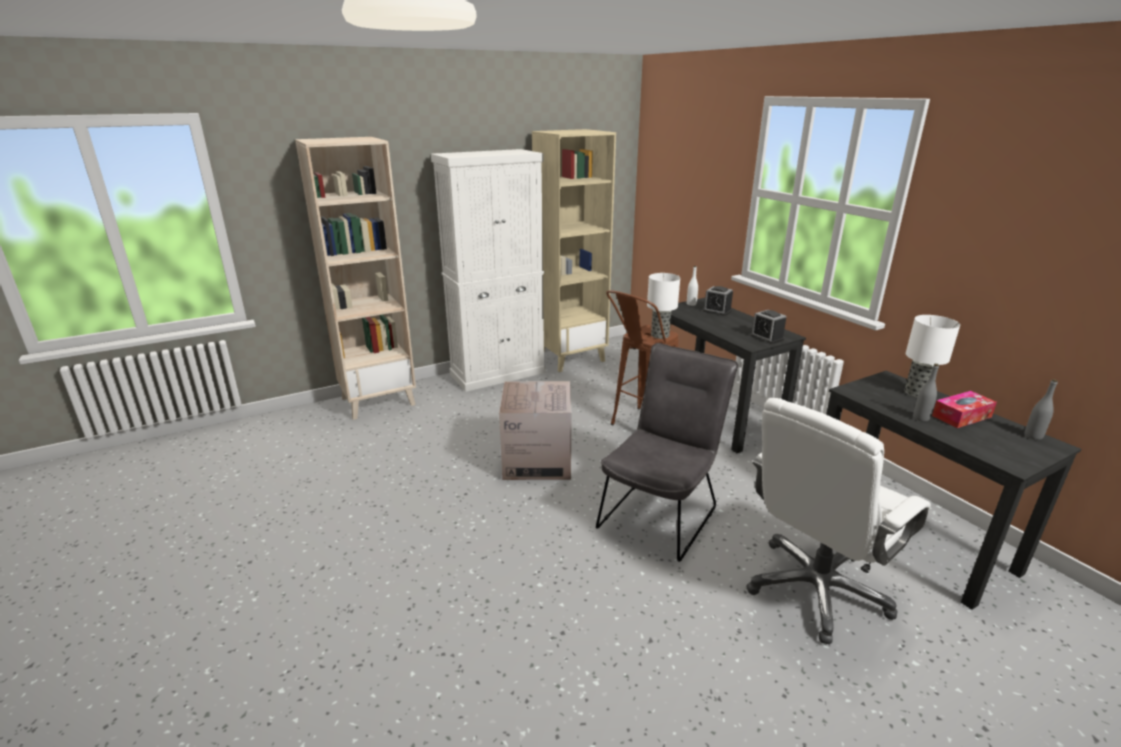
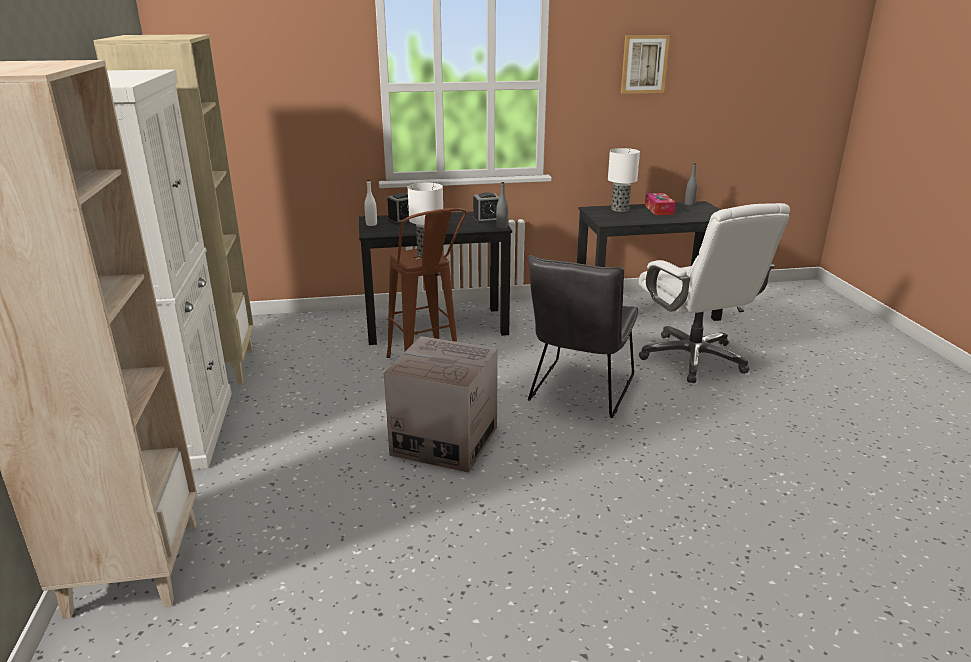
camera: 70 degrees left, 0 degrees up
grey chair [596,343,738,562] -> grey chair turned 120 degrees counterclockwise [528,255,639,418]
grey bottle [913,364,939,422] -> grey bottle moved to [496,182,508,229]
none -> picture [621,35,670,94]

